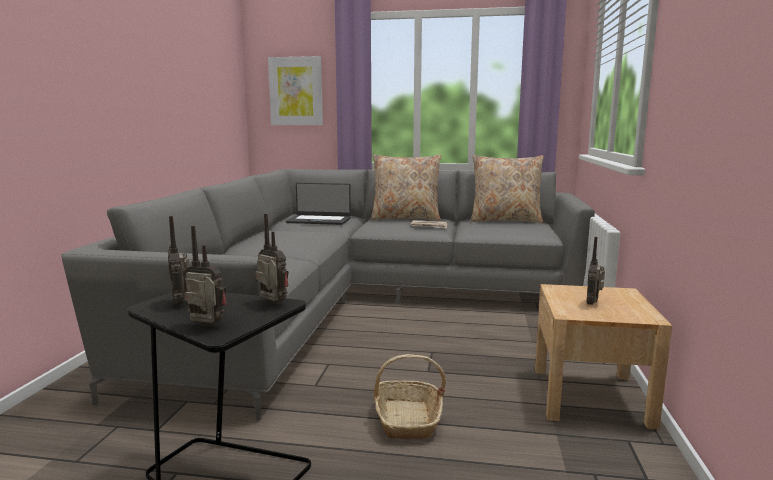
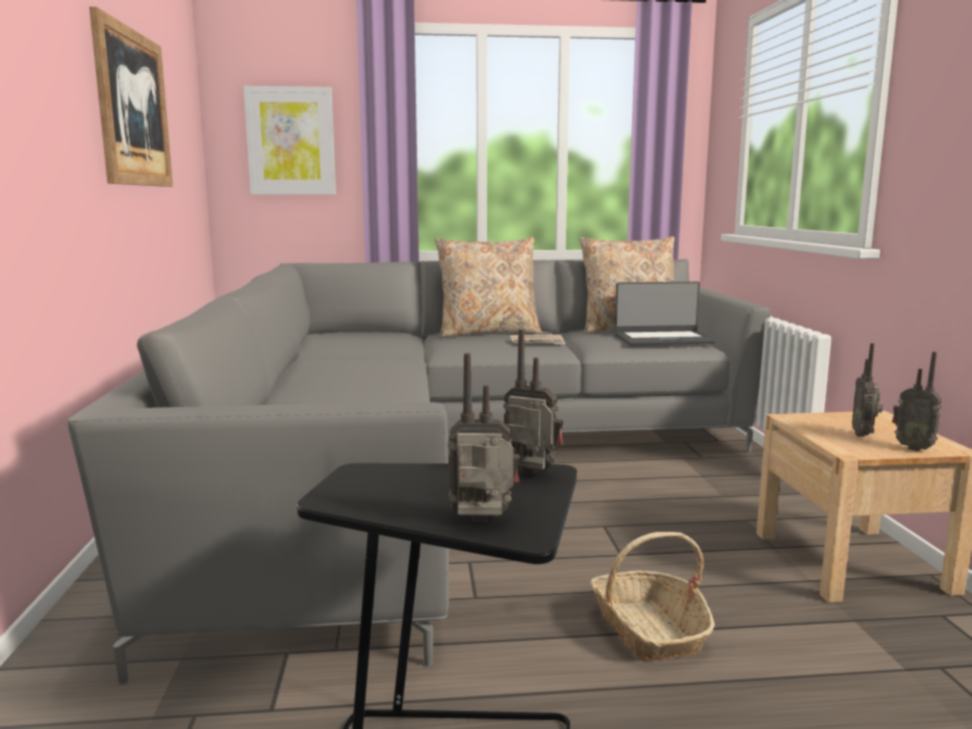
camera: 15 degrees left, 0 degrees up
radio [168,216,189,306] -> radio moved to [892,352,942,451]
laptop [286,183,351,225] -> laptop moved to [614,282,716,345]
none -> picture [89,7,173,187]

